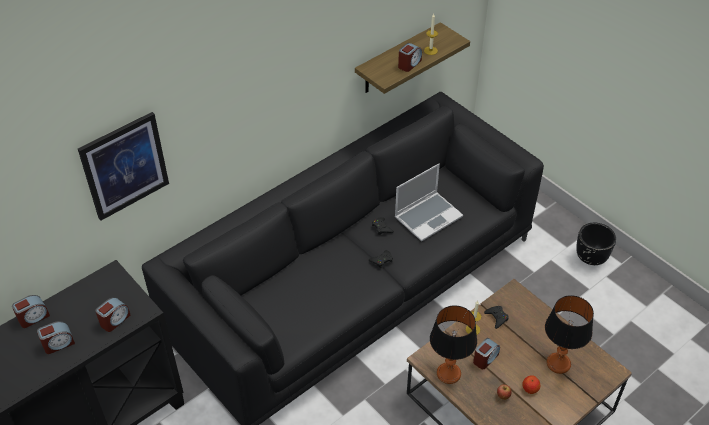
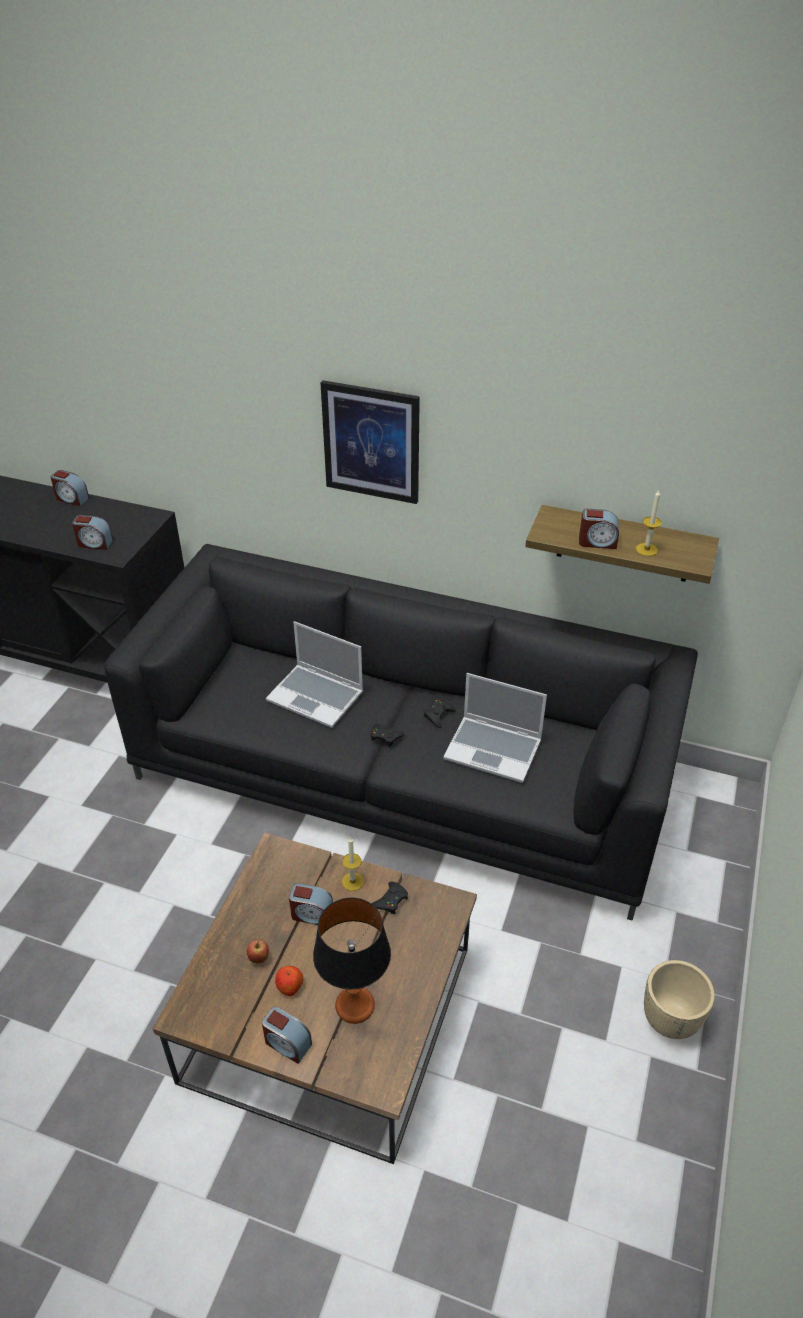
camera: 60 degrees right, 5 degrees down
alarm clock [37,321,75,354] -> alarm clock moved to [262,1006,312,1064]
picture [78,112,169,221] -> picture moved to [321,380,420,504]
table lamp [430,305,477,384] -> none
black planter [576,223,616,265] -> beige planter [644,960,715,1039]
none -> laptop [266,621,363,728]

